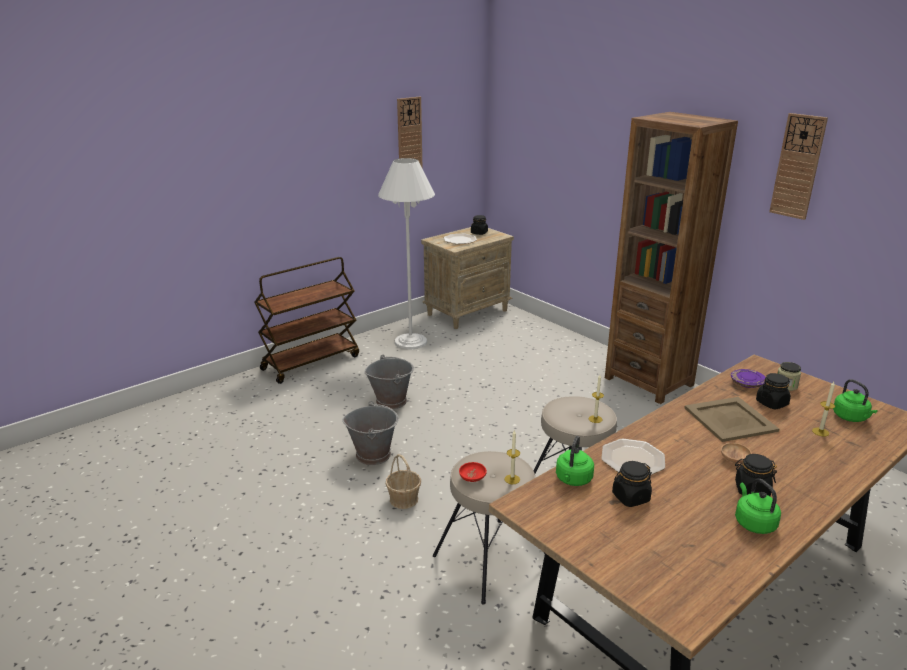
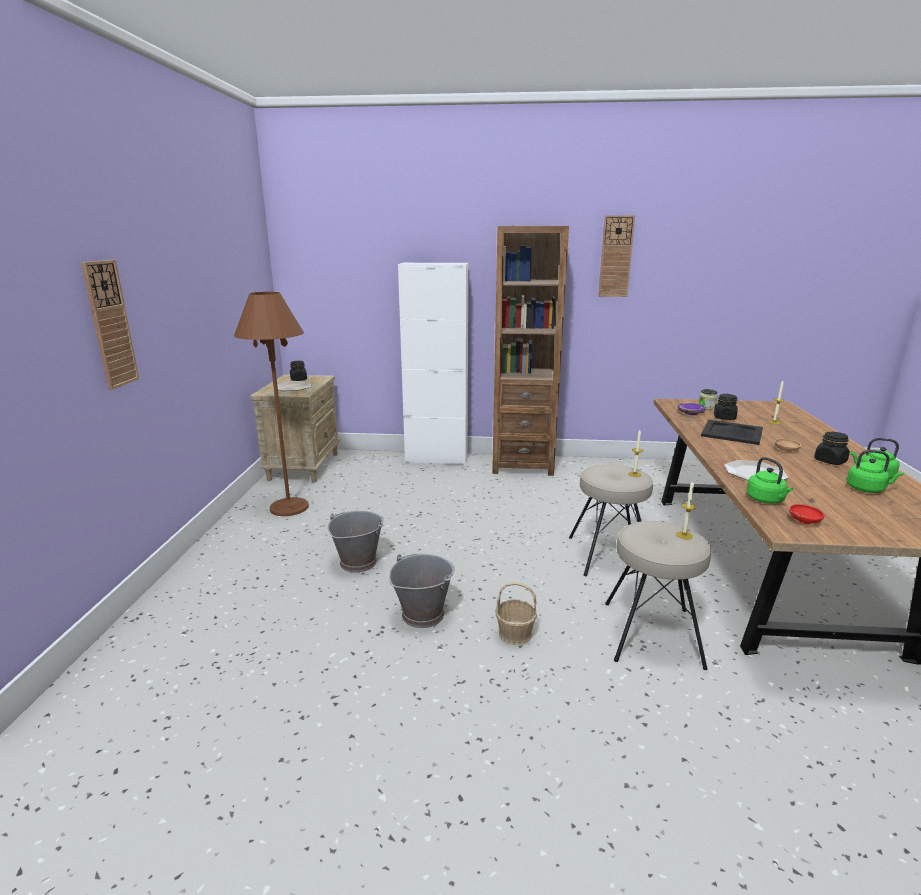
camera: 45 degrees left, 5 degrees down
brown cart [254,257,359,384] -> none
white floor lamp [378,158,435,349] -> brown floor lamp [234,292,309,516]
wall clock [397,97,423,169] -> wall clock moved to [81,260,139,390]
red bowl [459,462,487,482] -> red bowl moved to [789,504,824,524]
black jar [612,461,652,507] -> none
beige tray [685,397,779,442] -> black tray [701,420,763,445]
green kettle [833,379,878,422] -> green kettle moved to [847,450,904,493]
none -> white cabinet [398,263,468,465]

